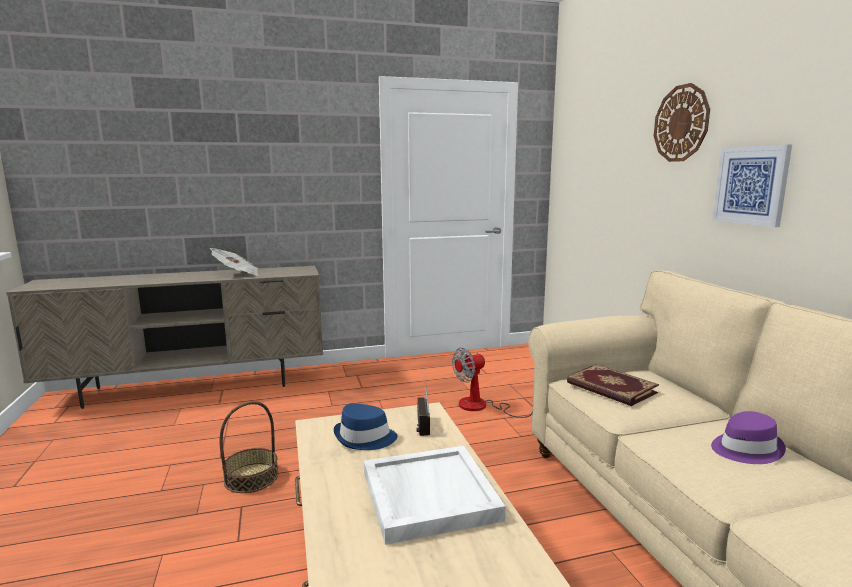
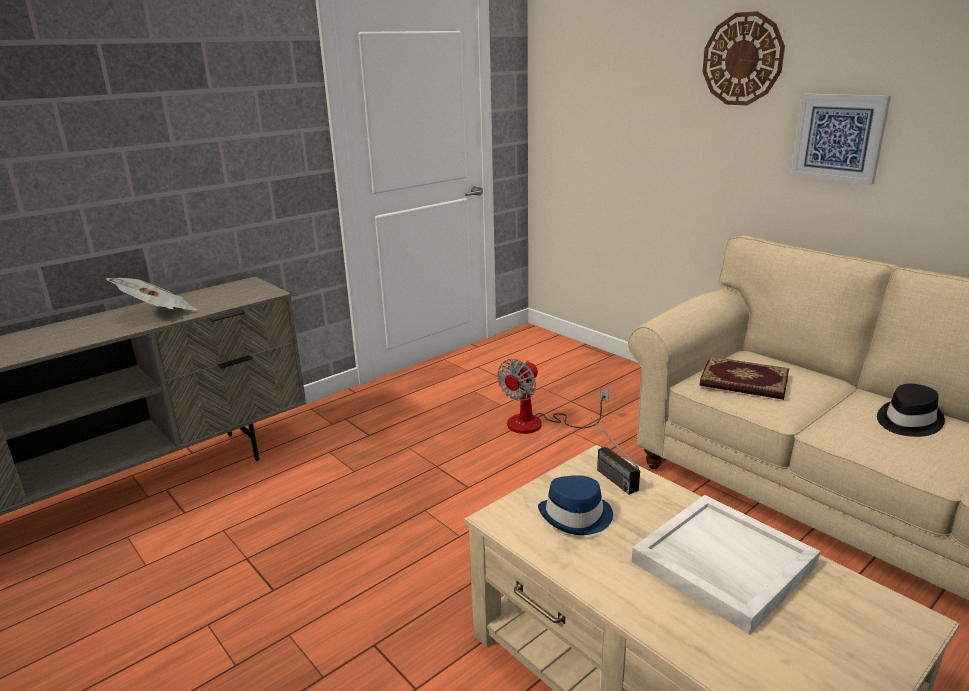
camera: 25 degrees left, 10 degrees up
basket [219,401,279,493] -> none
purple hat [711,411,786,464] -> black hat [877,384,945,437]

